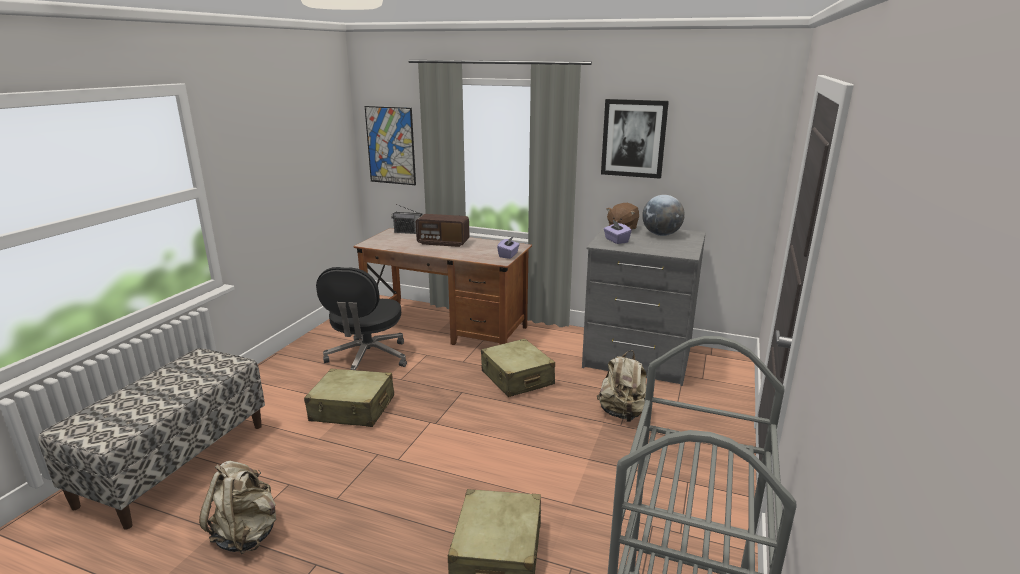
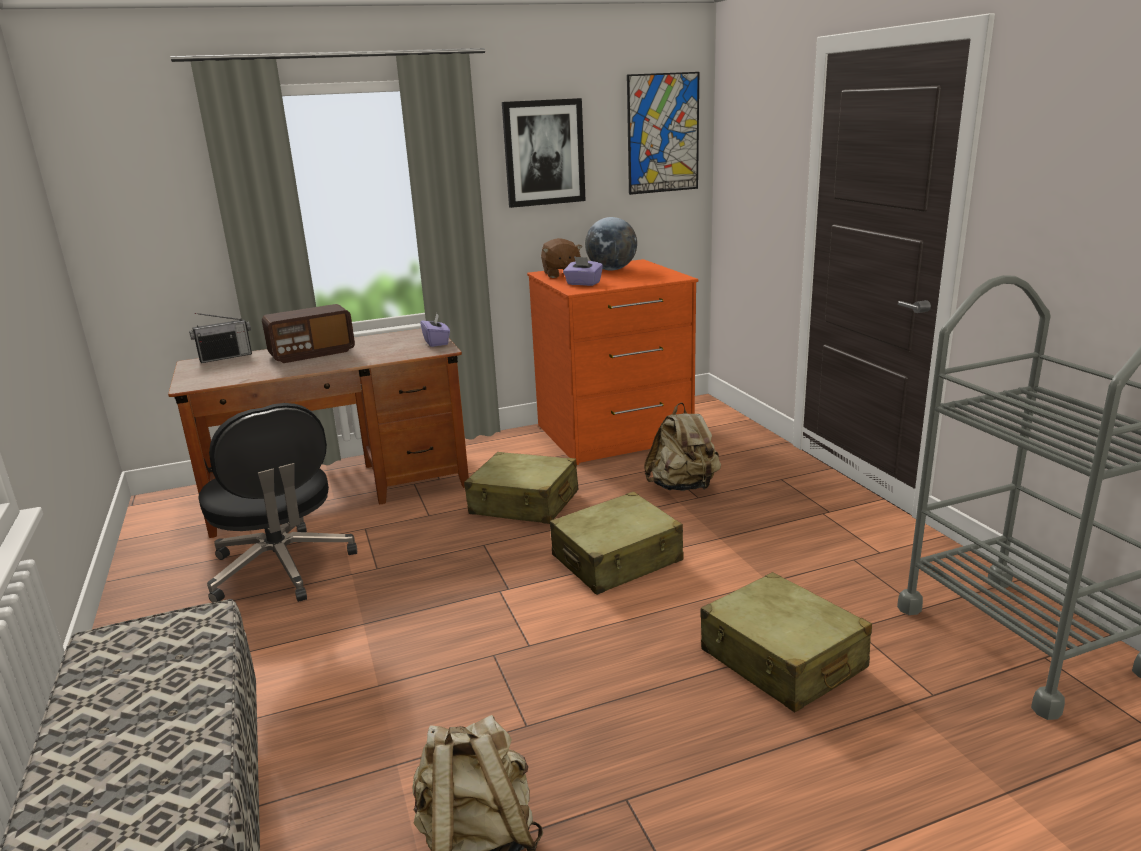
camera: 40 degrees left, 0 degrees up
beige suitcase [304,369,394,427] -> beige suitcase moved to [550,492,683,595]
picture [365,106,416,185] -> picture moved to [627,72,699,195]
grey dresser [582,222,706,386] -> orange dresser [527,259,698,465]

